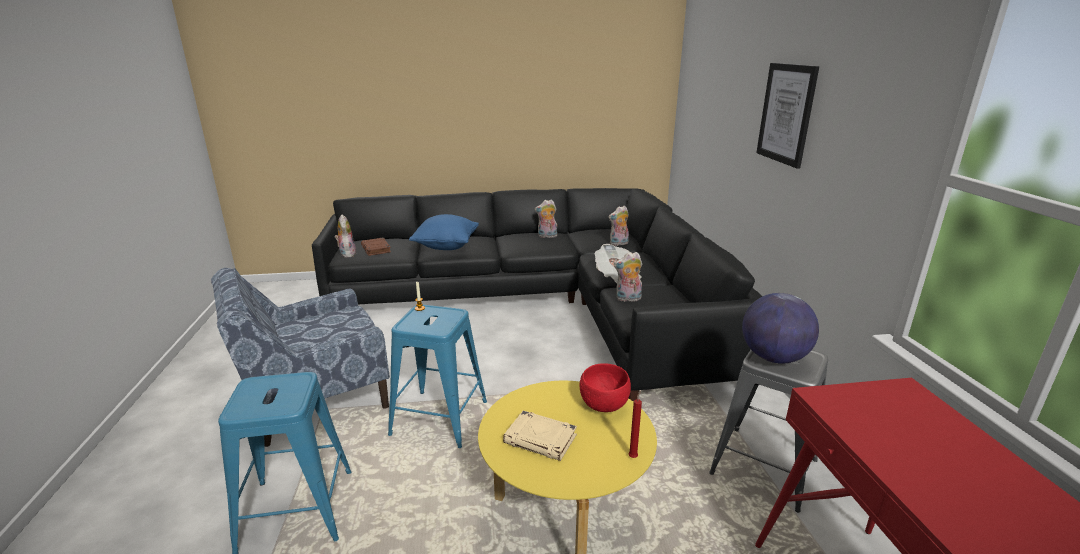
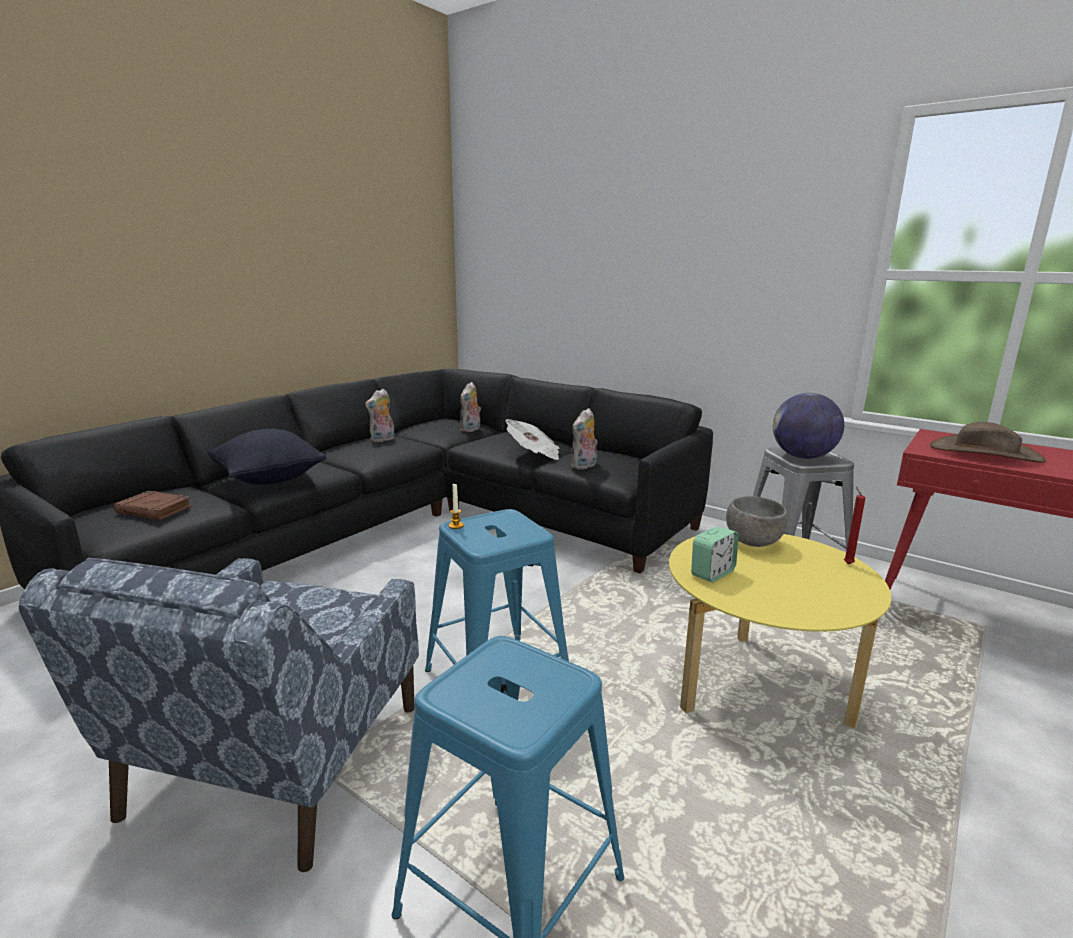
camera: 45 degrees left, 5 degrees down
plush toy [335,215,356,257] -> none
blue pillow [409,214,479,250] -> black pillow [207,429,326,485]
beige book [503,411,577,461] -> none
red bowl [579,363,631,412] -> grey bowl [726,496,788,547]
picture [756,63,819,168] -> none
none -> alarm clock [691,526,739,582]
none -> brown hat [930,422,1046,463]

